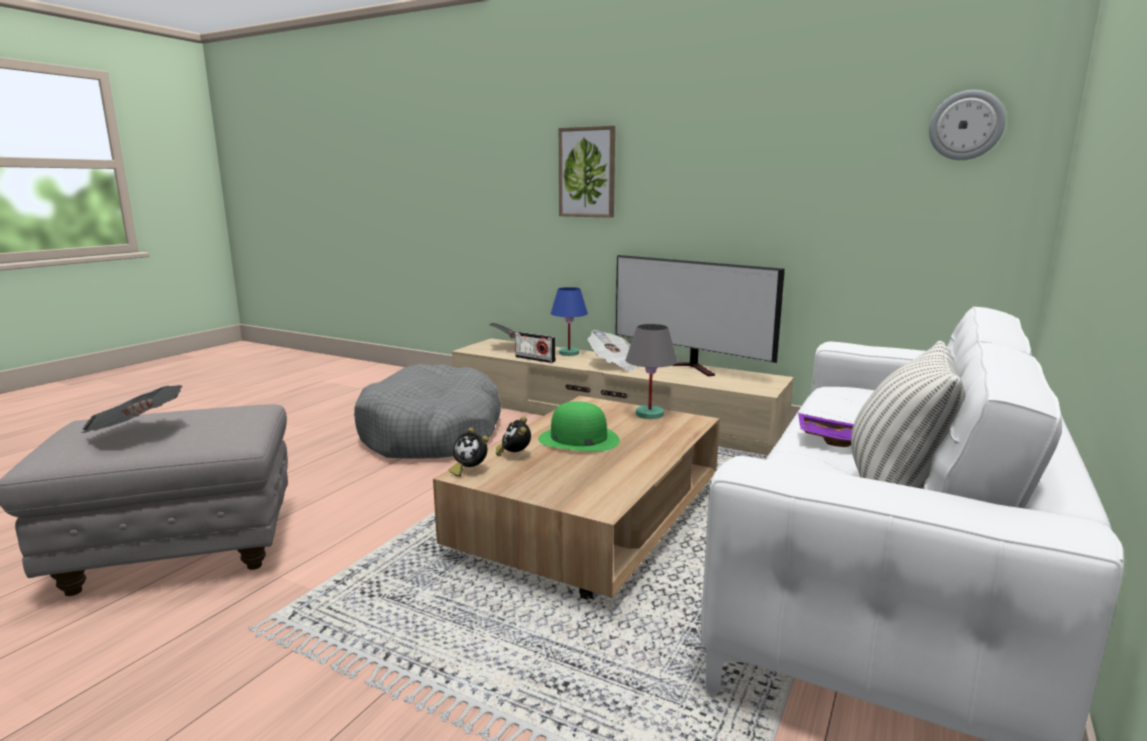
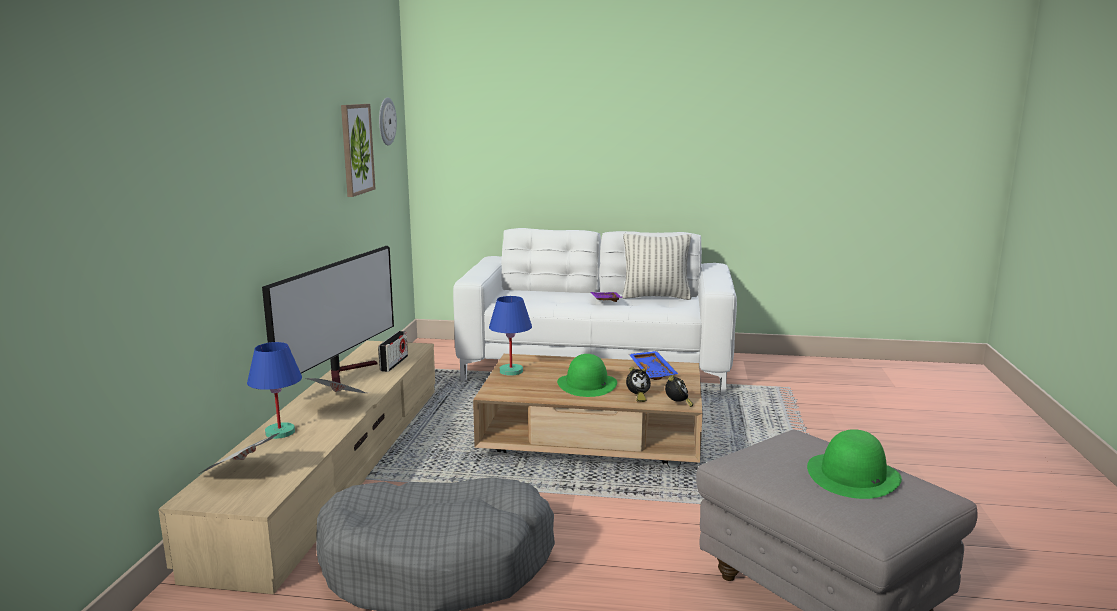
camera: 110 degrees left, 0 degrees up
newspaper [81,385,183,433] -> green hat [807,429,902,499]
radio [515,332,556,363] -> radio moved to [378,331,408,372]
picture [559,126,615,218] -> picture moved to [341,104,375,197]
grey table lamp [626,324,677,419] -> blue table lamp [489,296,532,376]
none -> blue tray [629,351,678,380]

